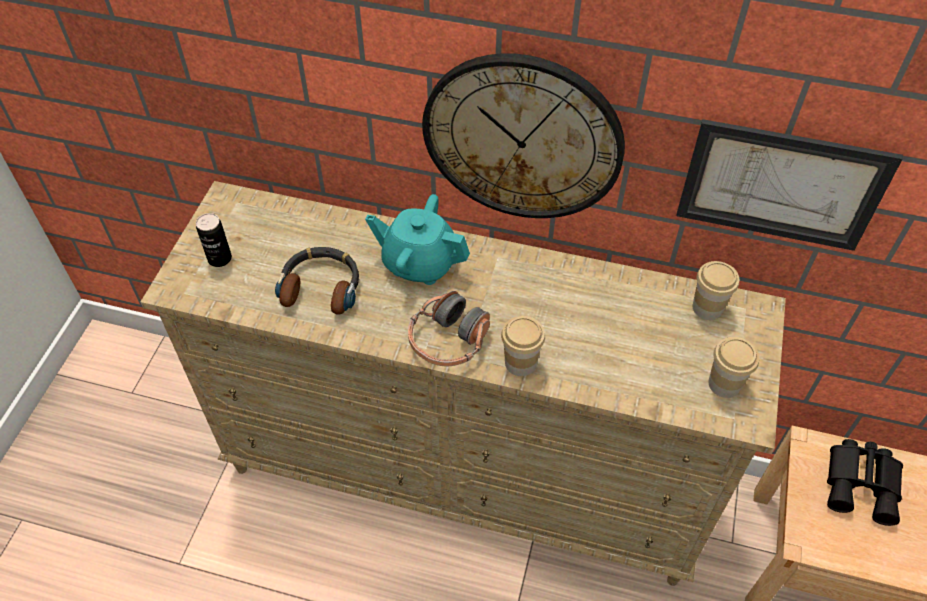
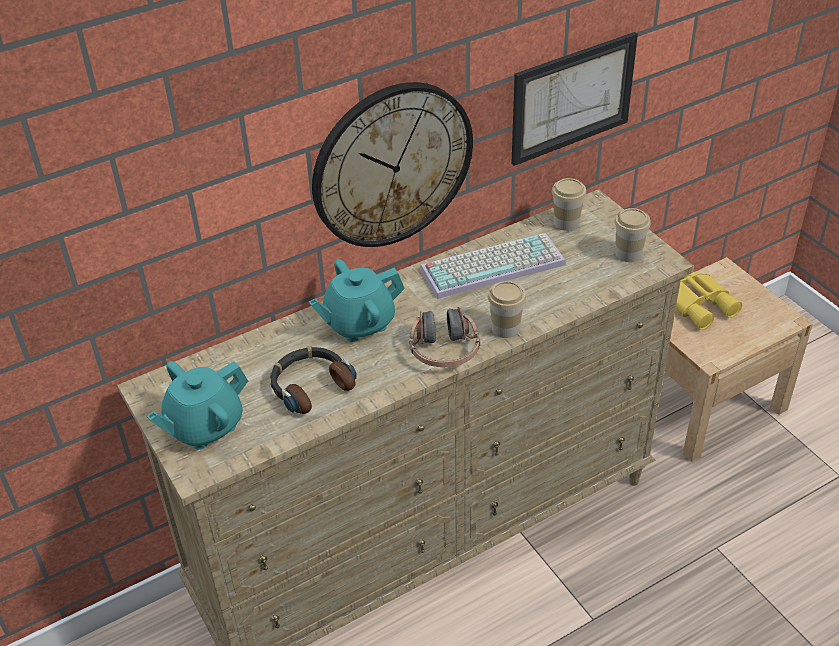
camera: 45 degrees left, 10 degrees down
can [196,213,232,267] -> turquoise teapot [147,361,248,450]
black binoculars [827,439,903,526] -> yellow binoculars [676,272,742,330]
none -> keyboard [420,233,566,299]

